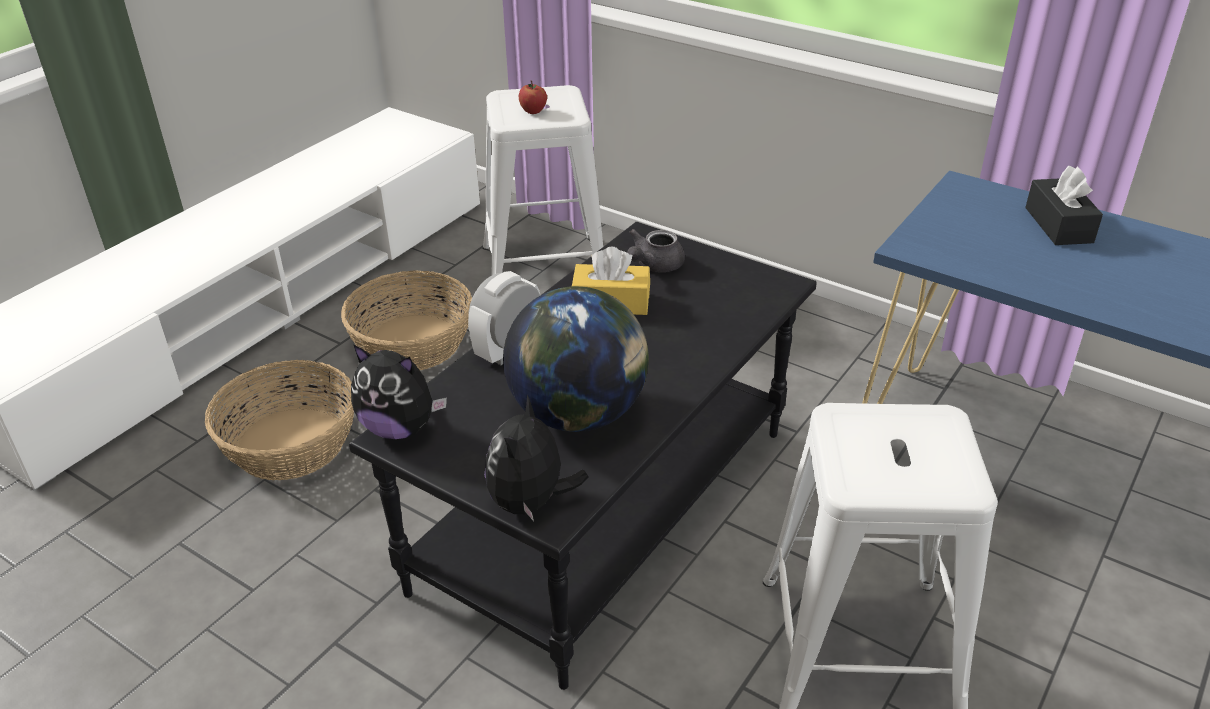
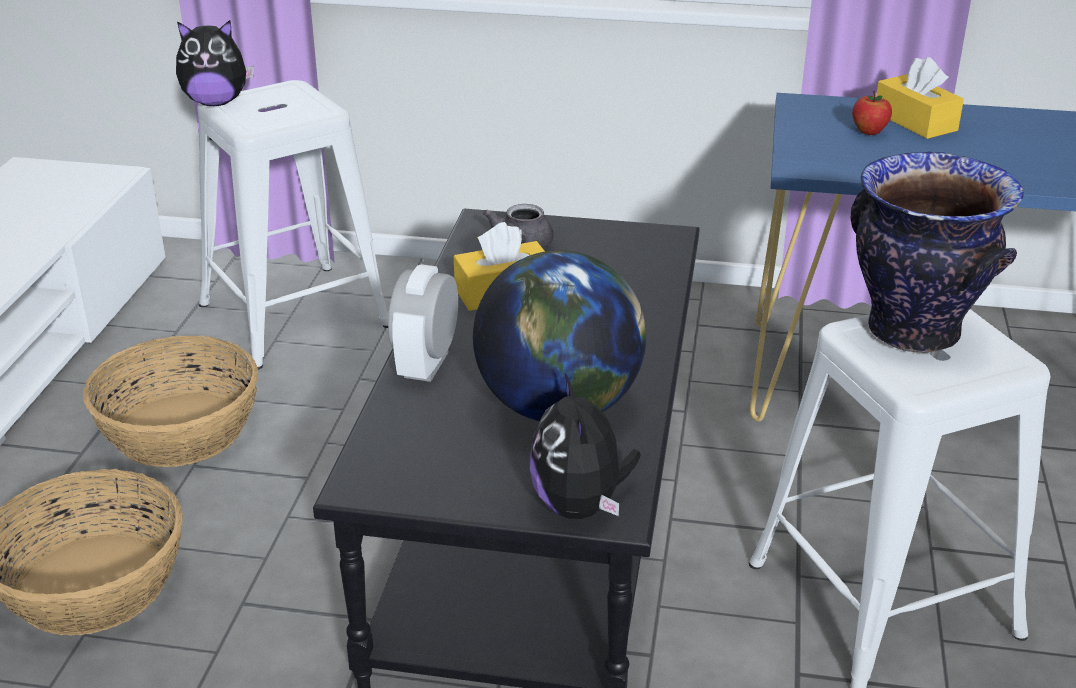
camera: 25 degrees left, 5 degrees down
plush toy [351,345,447,439] -> plush toy moved to [176,20,254,106]
apple [519,81,547,114] -> apple moved to [852,91,892,135]
black tissue box [1025,166,1103,245] -> yellow tissue box [876,57,964,139]
none -> vase [851,152,1024,353]

